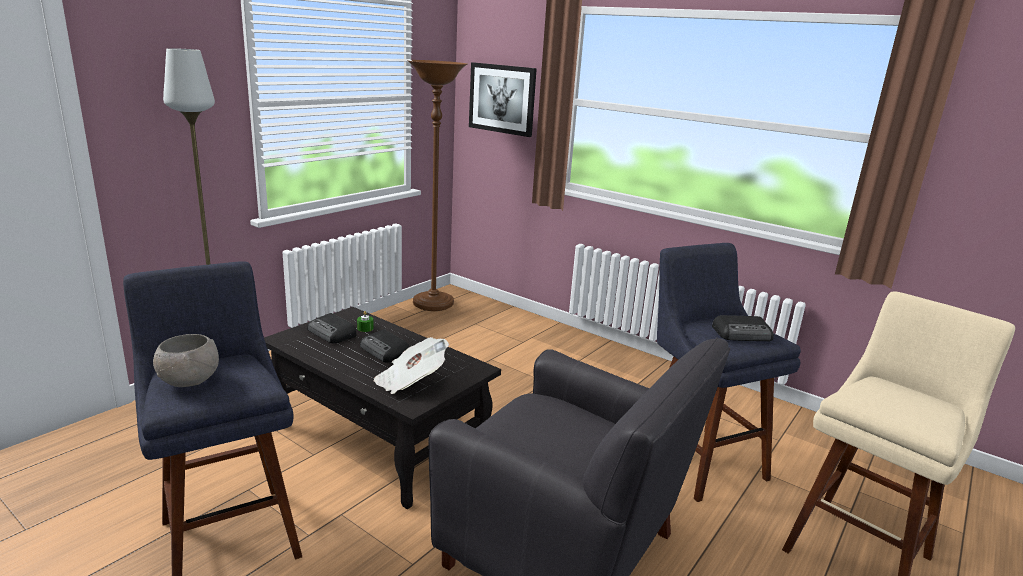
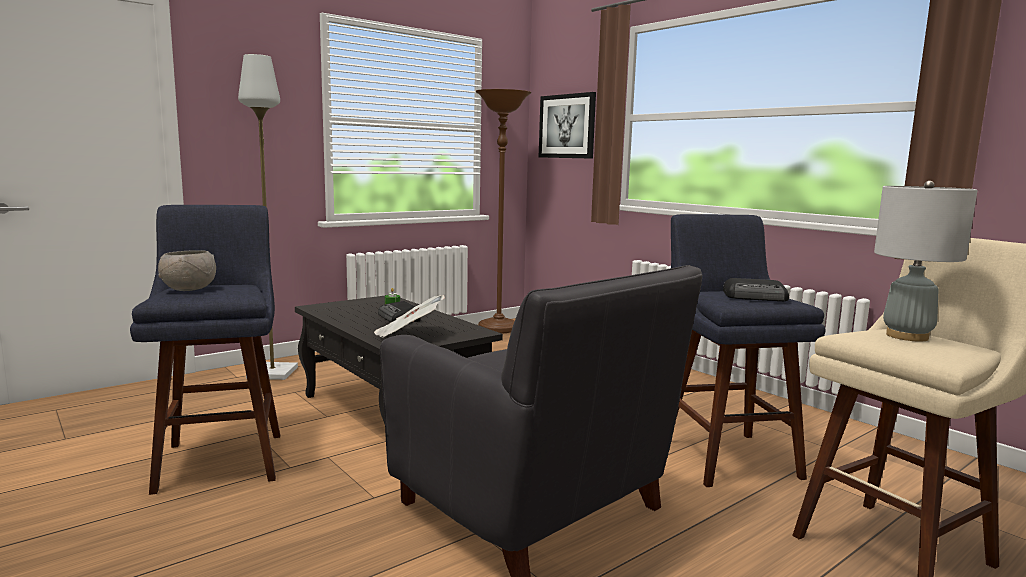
camera: 15 degrees right, 10 degrees down
radio [308,313,357,343] -> none
none -> grey table lamp [874,181,978,342]

